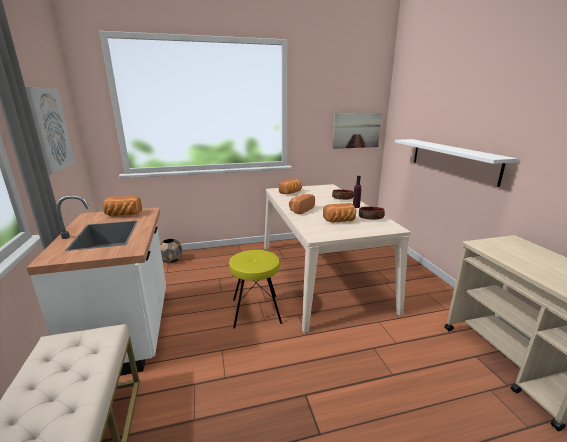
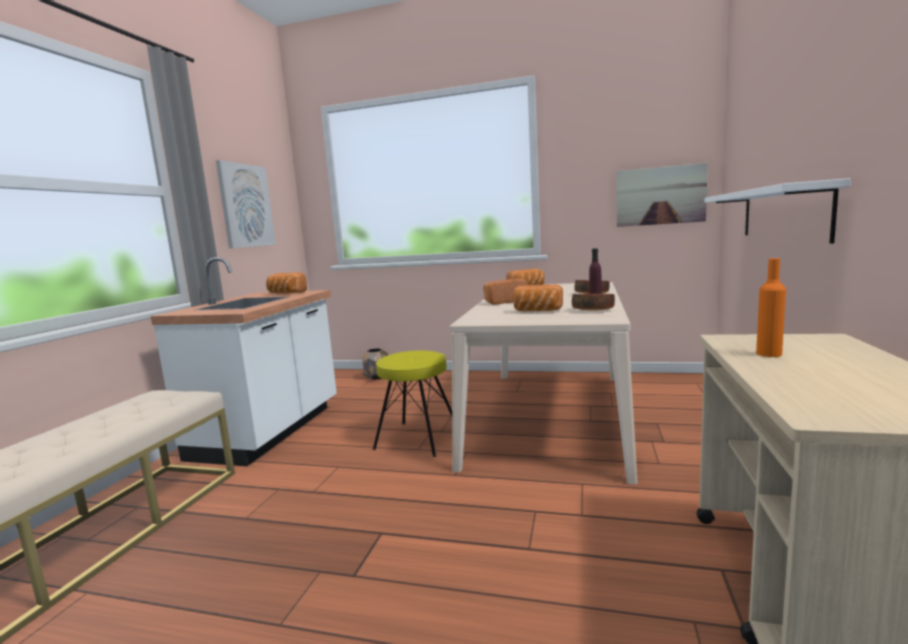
camera: 30 degrees right, 10 degrees down
none -> orange bottle [756,258,786,357]

